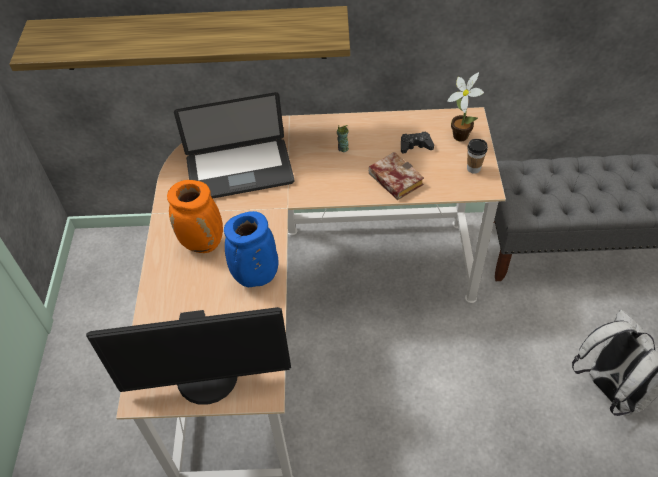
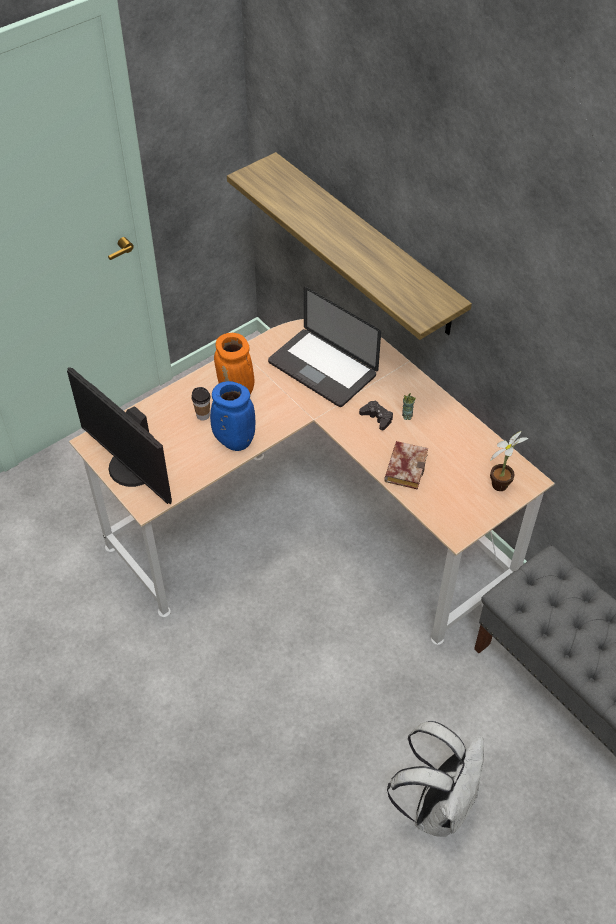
camera: 50 degrees right, 0 degrees up
black game controller [401,131,434,153] -> black game controller moved to [359,400,393,430]
cup [467,139,488,174] -> cup moved to [191,387,211,421]

